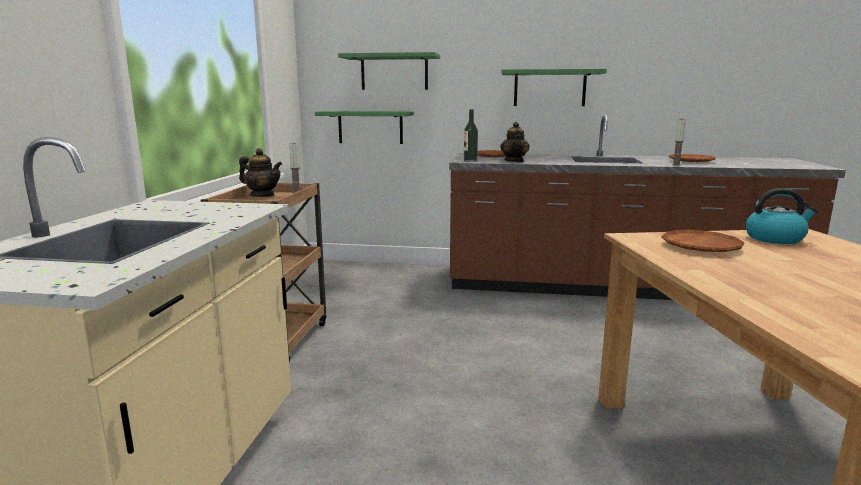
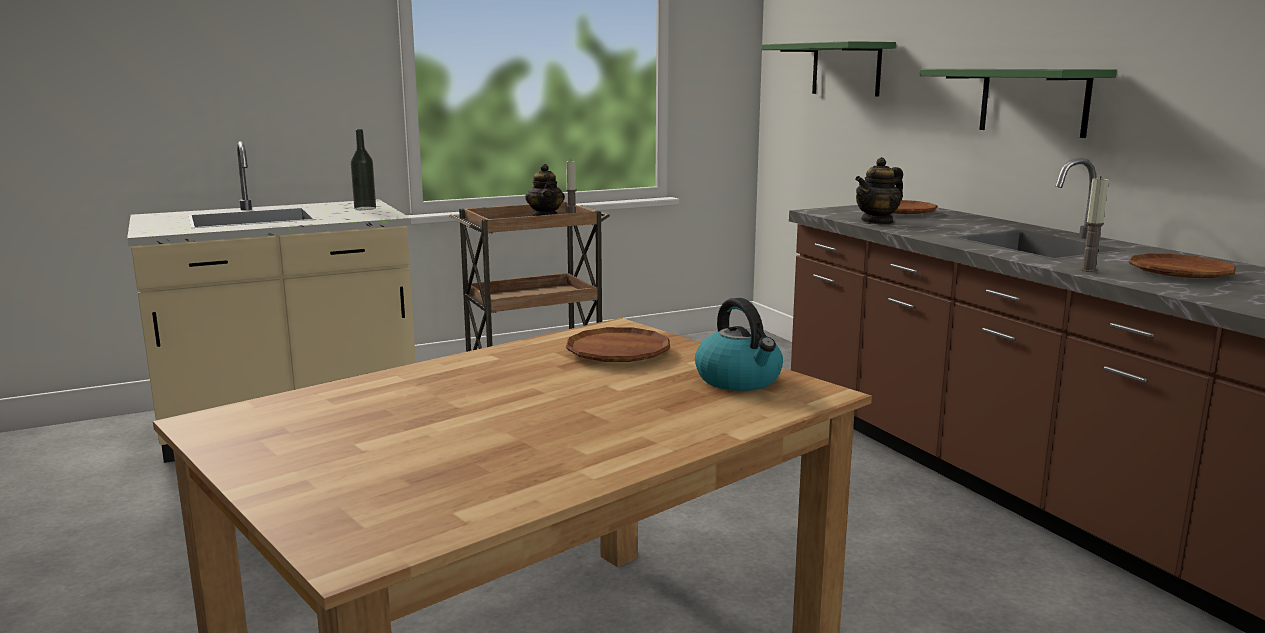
camera: 55 degrees right, 0 degrees up
green shelf [315,111,414,144] -> none
bottle [464,109,478,162] -> bottle moved to [351,129,376,210]

